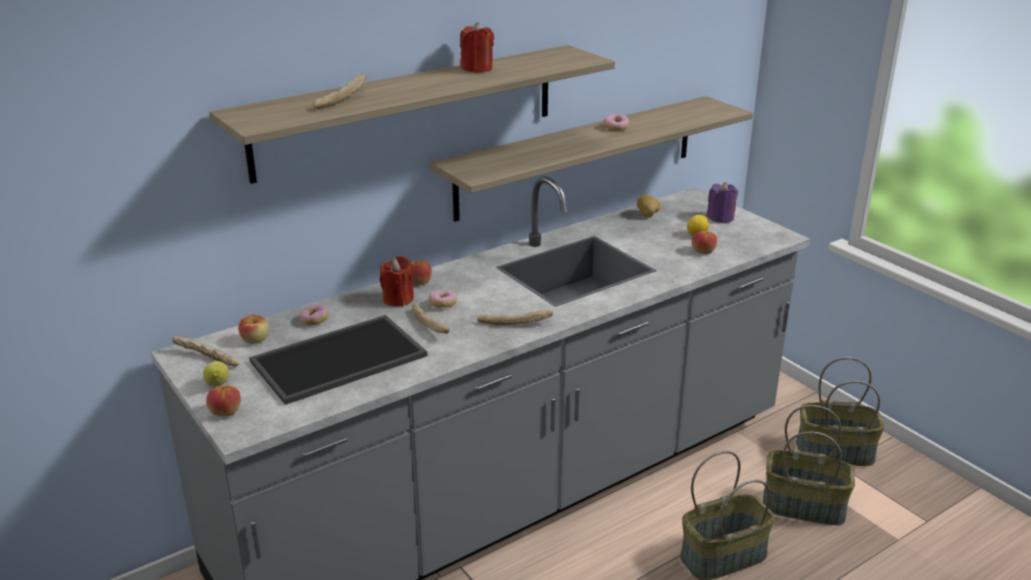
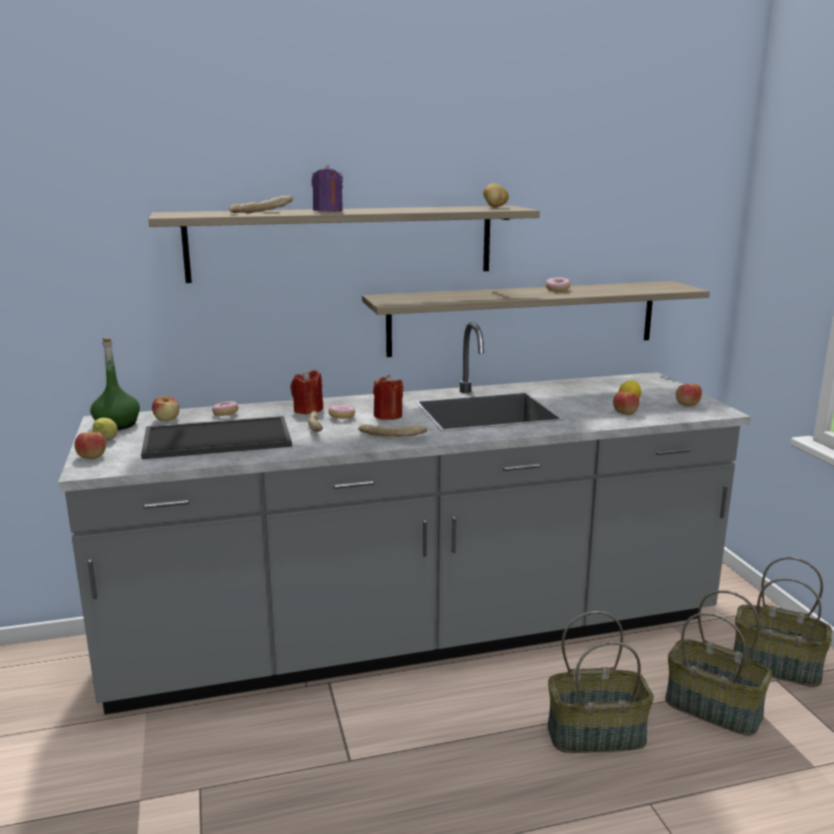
camera: 20 degrees right, 10 degrees down
bread [172,336,239,366] -> green bottle [90,338,140,430]
apple [411,260,432,286] -> apple moved to [676,383,702,406]
red candle [460,22,494,73] -> red candle moved to [373,375,403,420]
potato [637,194,660,217] -> potato moved to [483,183,509,207]
purple candle [706,182,738,223] -> purple candle moved to [312,165,343,212]

